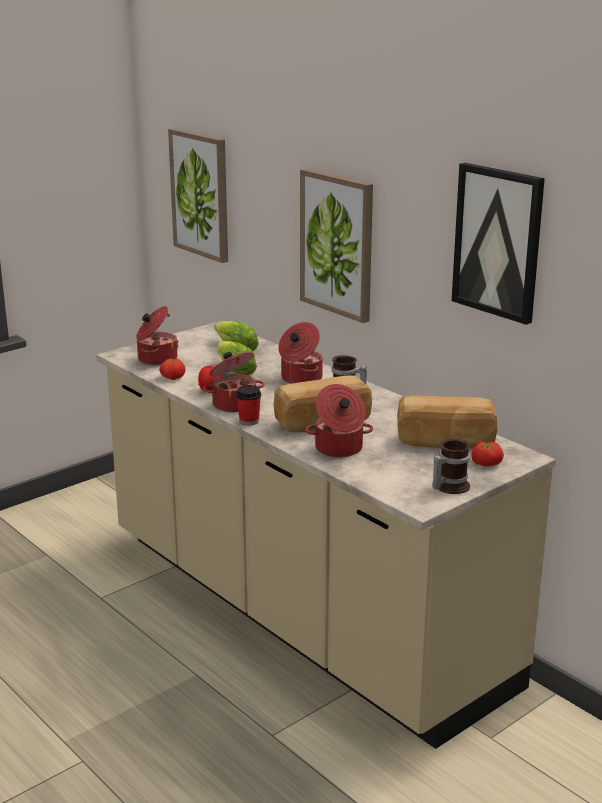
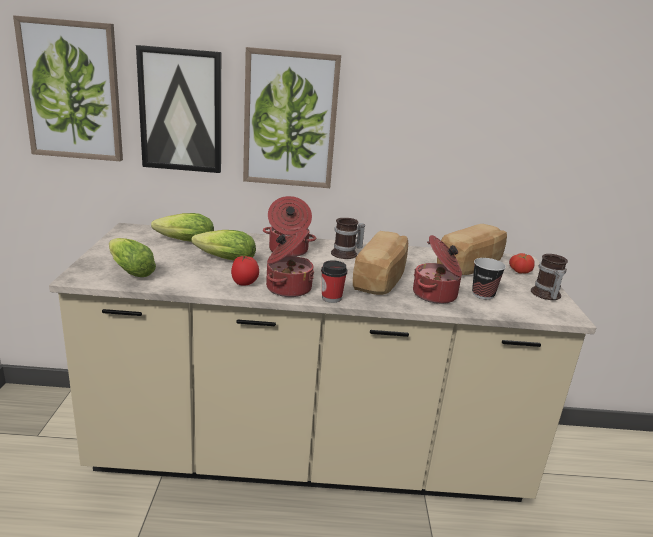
camera: 50 degrees left, 0 degrees up
cooking pot [136,306,179,365] -> lettuce [109,238,156,277]
tomato [159,358,185,380] -> none
picture [452,163,545,325] -> picture moved to [136,45,221,173]
none -> cup [472,258,506,300]

